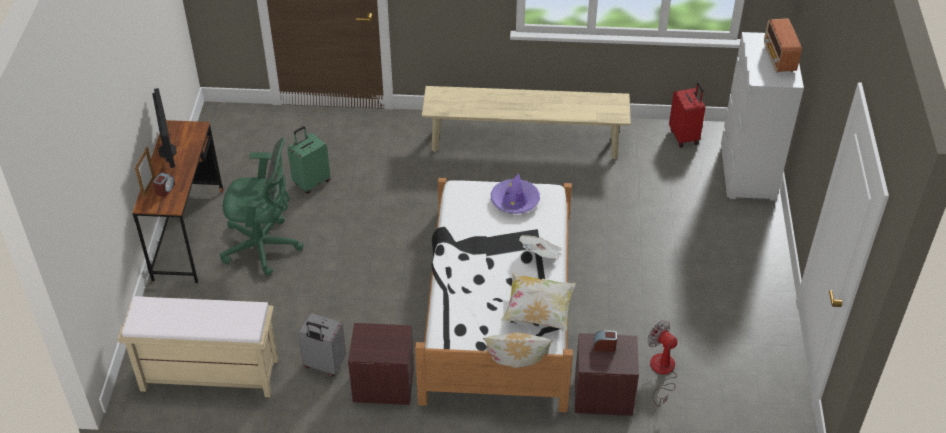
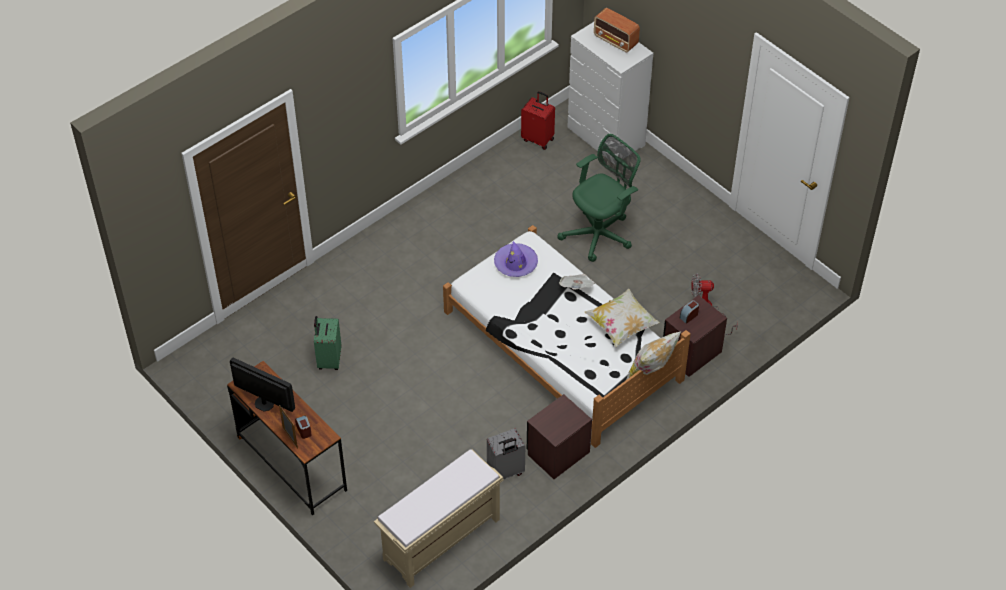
camera: 45 degrees left, 5 degrees up
green office chair [220,138,304,276] -> green office chair moved to [557,134,641,262]
beige bench [422,86,631,159] -> none

